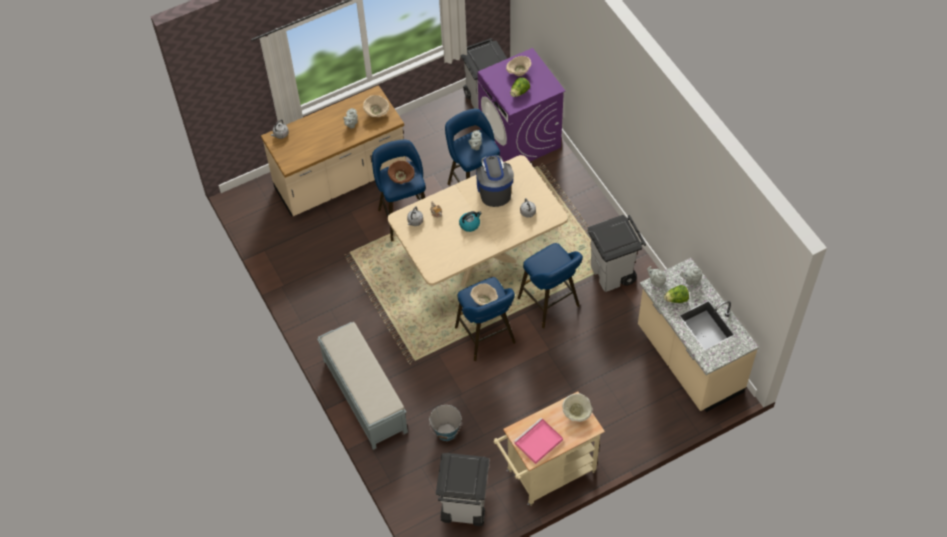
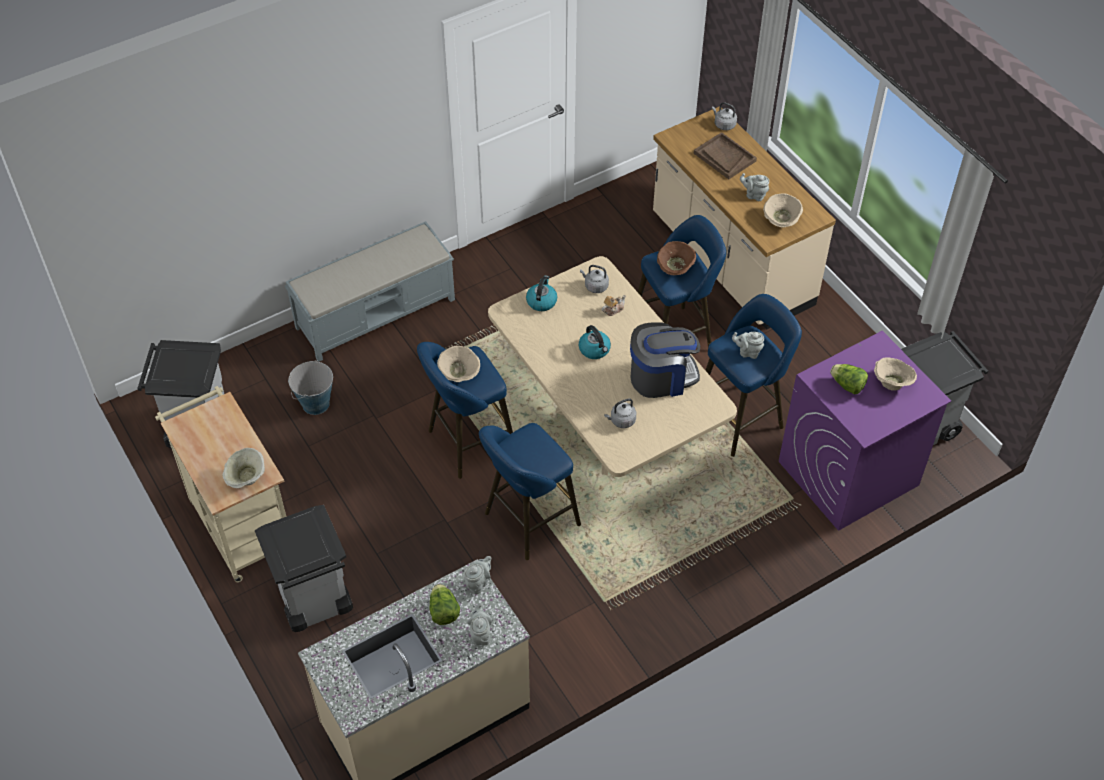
camera: 85 degrees right, 5 degrees down
pink tray [514,418,563,464] -> none
grey trash can [587,215,646,292] -> grey trash can moved to [255,505,353,632]
none -> kettle [526,275,557,311]
none -> brown tray [694,132,757,179]

